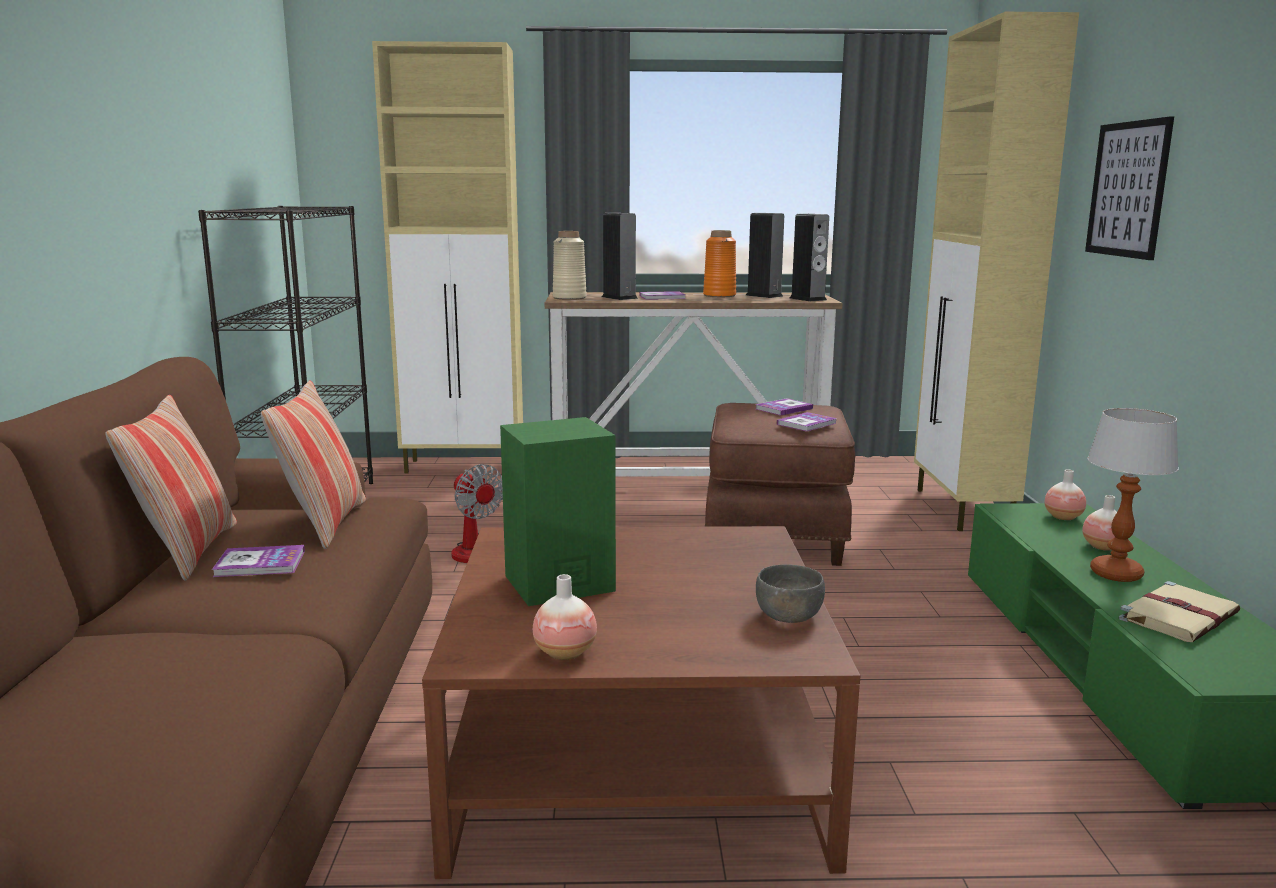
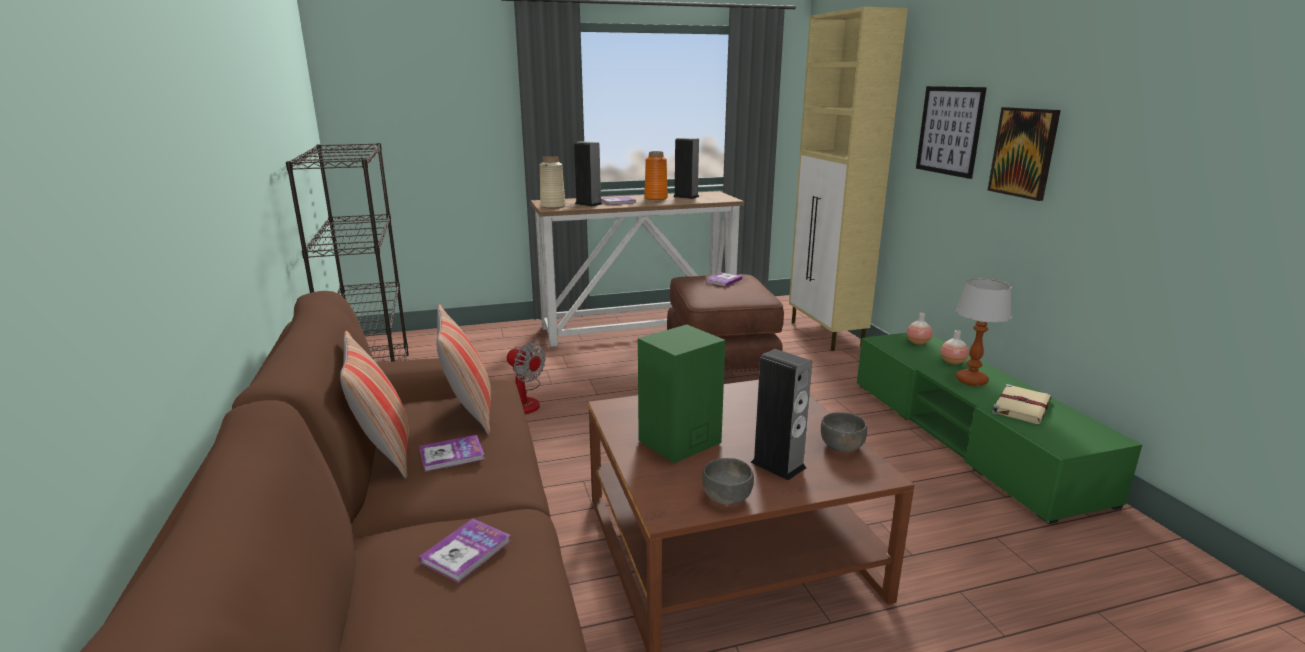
camera: 15 degrees left, 5 degrees up
beige cabinet [372,41,523,474] -> none
vase [533,574,597,660] -> grey bowl [702,458,754,505]
book [777,412,837,432] -> book moved to [419,518,511,583]
speaker [790,214,829,301] -> speaker moved to [750,349,812,481]
none -> picture [988,107,1061,201]

